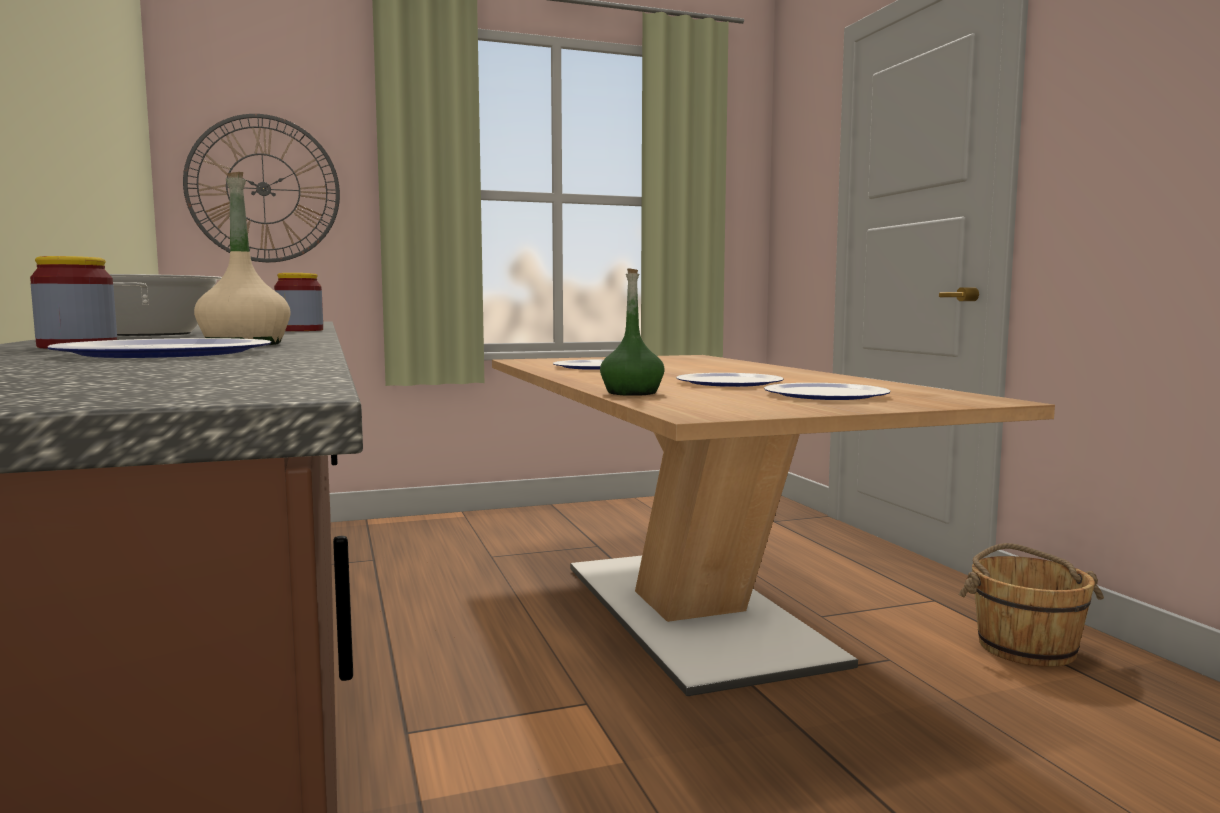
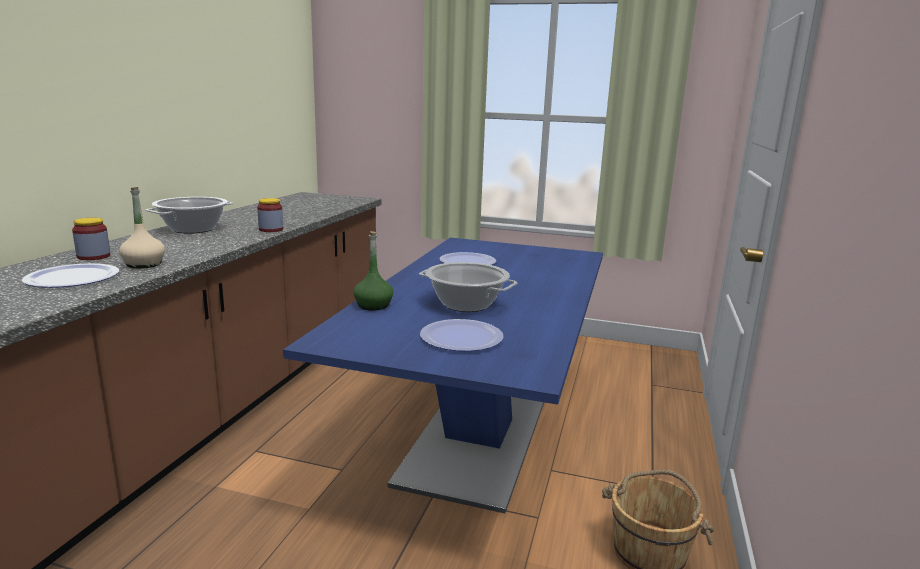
camera: 35 degrees right, 10 degrees up
wall clock [183,114,340,262] -> none
beige dining table [492,355,1055,696] -> blue dining table [283,237,603,514]
plate [676,373,784,387] -> cooking pot [419,262,517,312]

